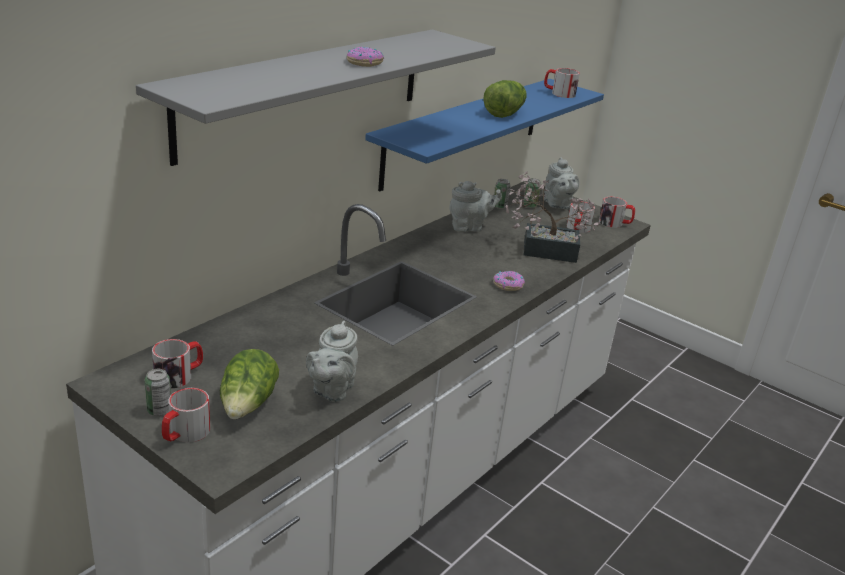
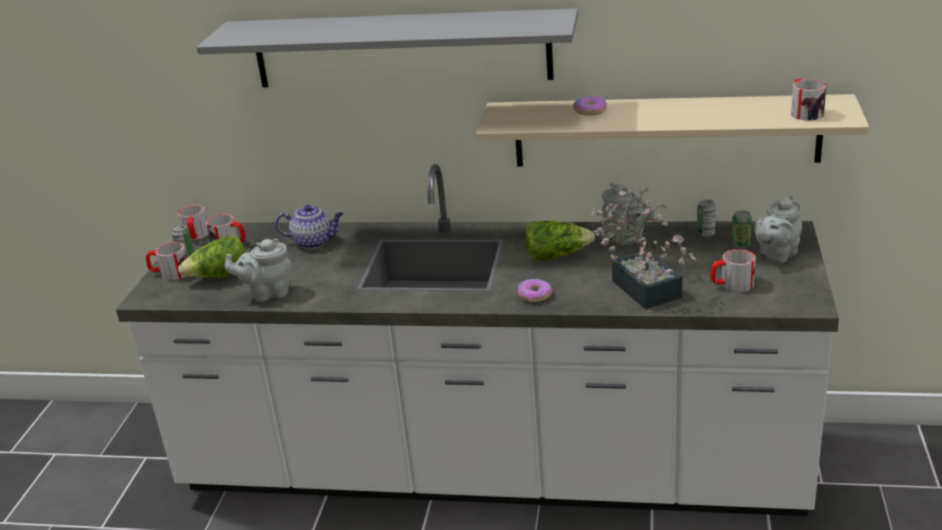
camera: 65 degrees right, 0 degrees up
donut [347,47,384,67] -> donut moved to [573,96,607,115]
blue shelf [365,79,604,191] -> beige shelf [476,94,869,166]
lettuce [483,80,527,118] -> lettuce moved to [526,221,595,261]
mug [599,196,635,228] -> mug moved to [177,205,208,240]
none -> teapot [275,205,343,249]

